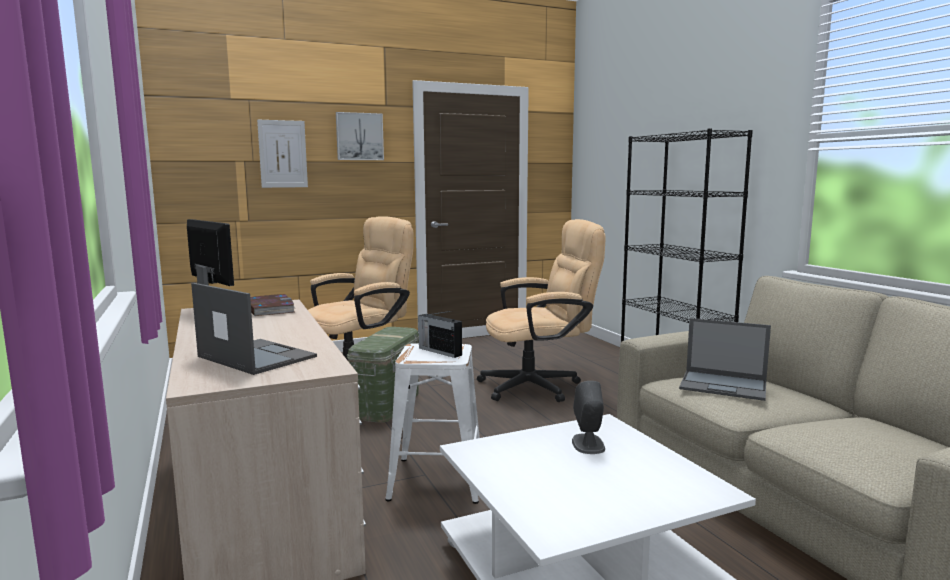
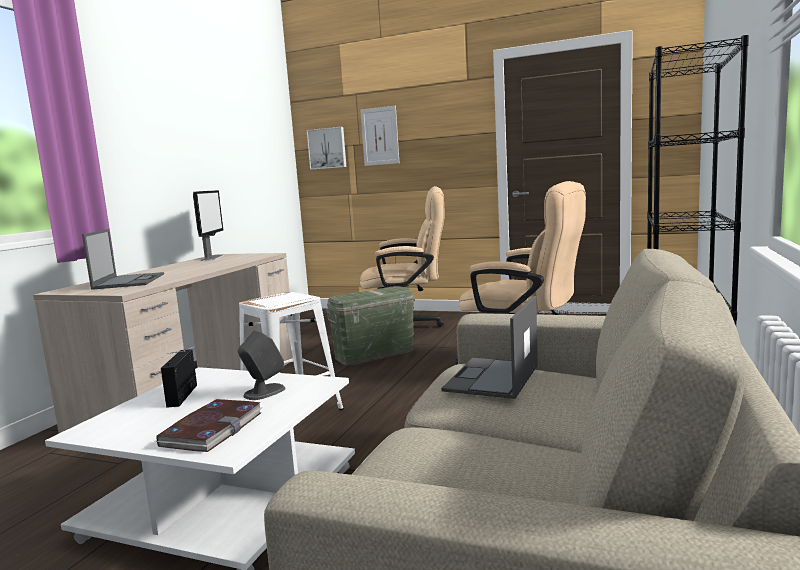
camera: 45 degrees right, 0 degrees up
book [250,294,296,316] -> book moved to [156,399,262,452]
picture [336,112,384,160] -> picture moved to [306,127,346,170]
radio [418,311,462,358] -> radio moved to [161,349,197,408]
laptop [679,318,771,401] -> laptop turned 45 degrees clockwise [441,296,538,399]

